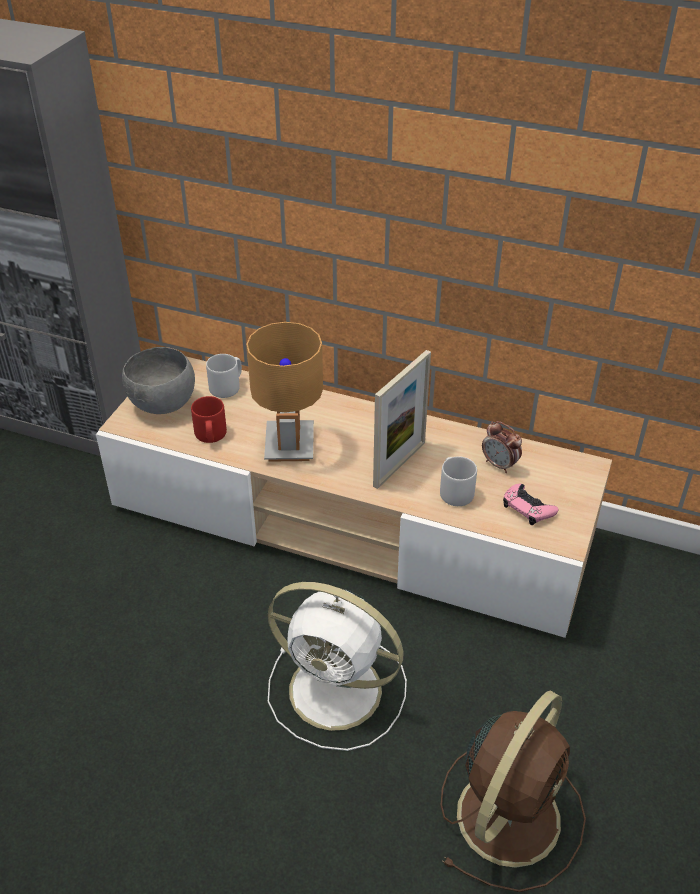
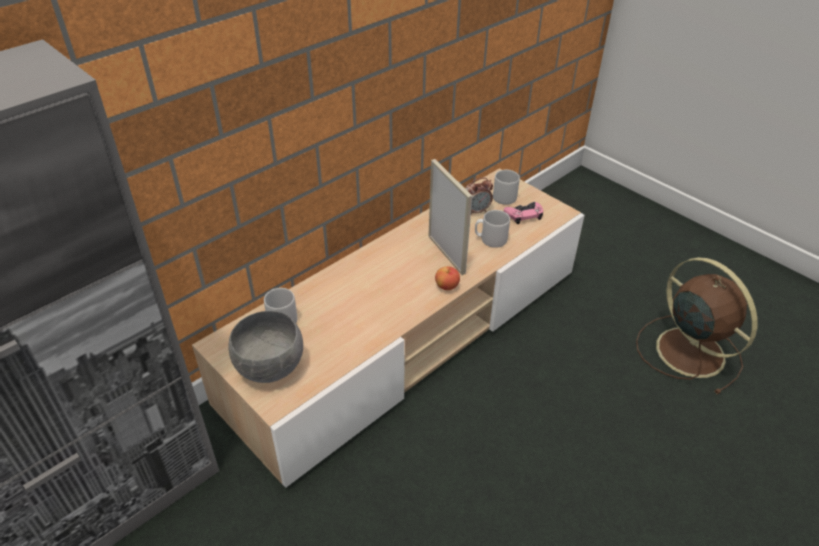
camera: 65 degrees left, 0 degrees up
red mug [191,396,227,443] -> none
brown table lamp [246,322,323,462] -> none
white fan [268,582,407,751] -> none
none -> apple [435,266,460,290]
none -> grey mug [493,170,520,205]

